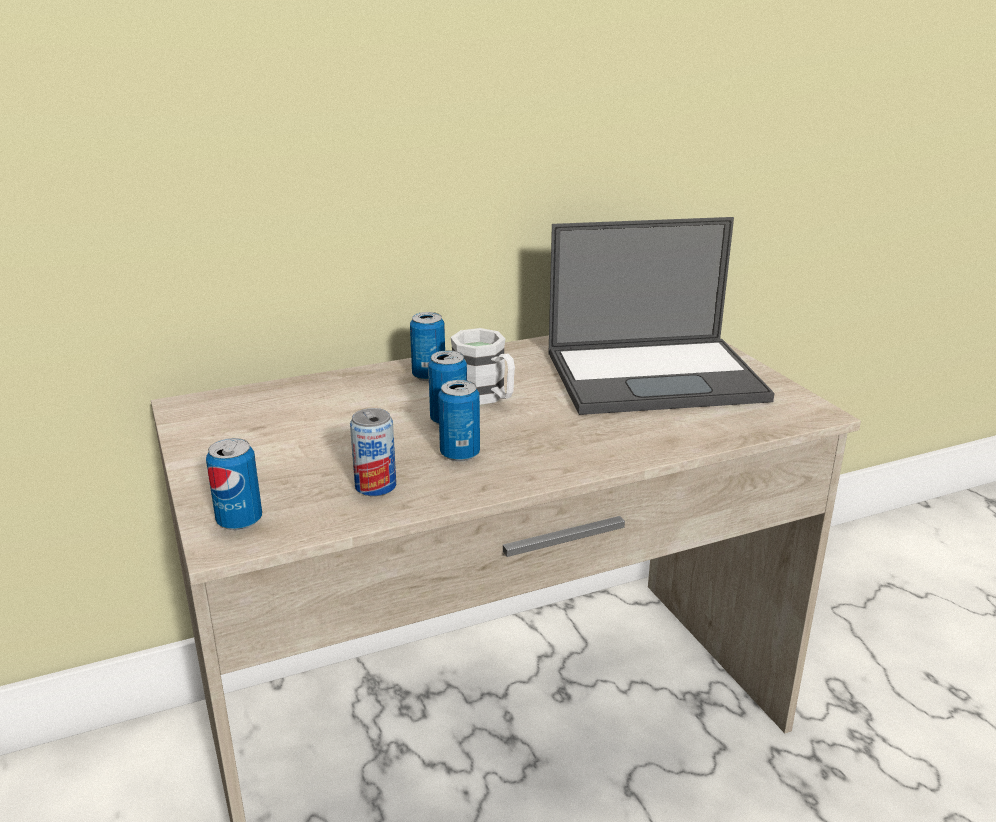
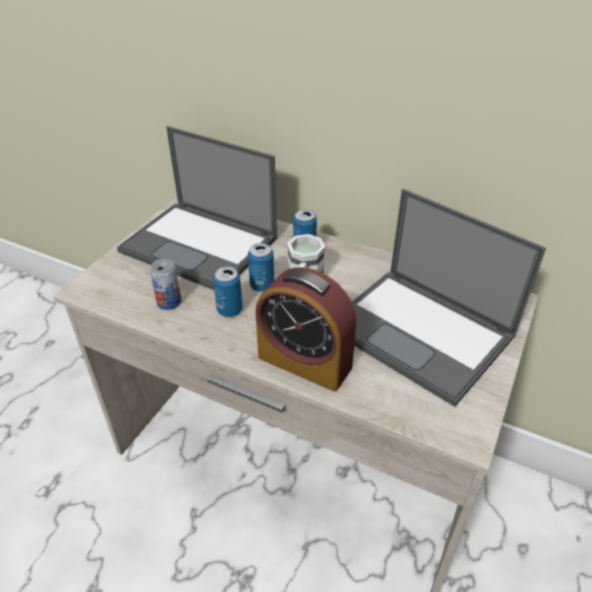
camera: 50 degrees right, 15 degrees up
can [206,438,262,531] -> none
none -> laptop [117,126,277,290]
none -> alarm clock [256,267,357,391]

